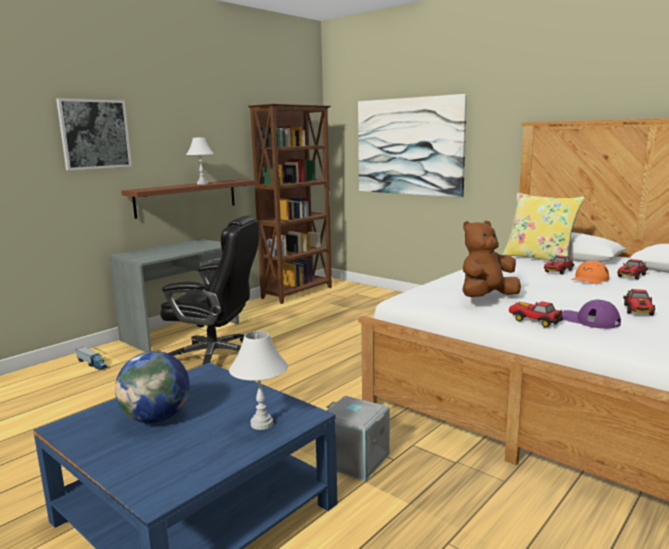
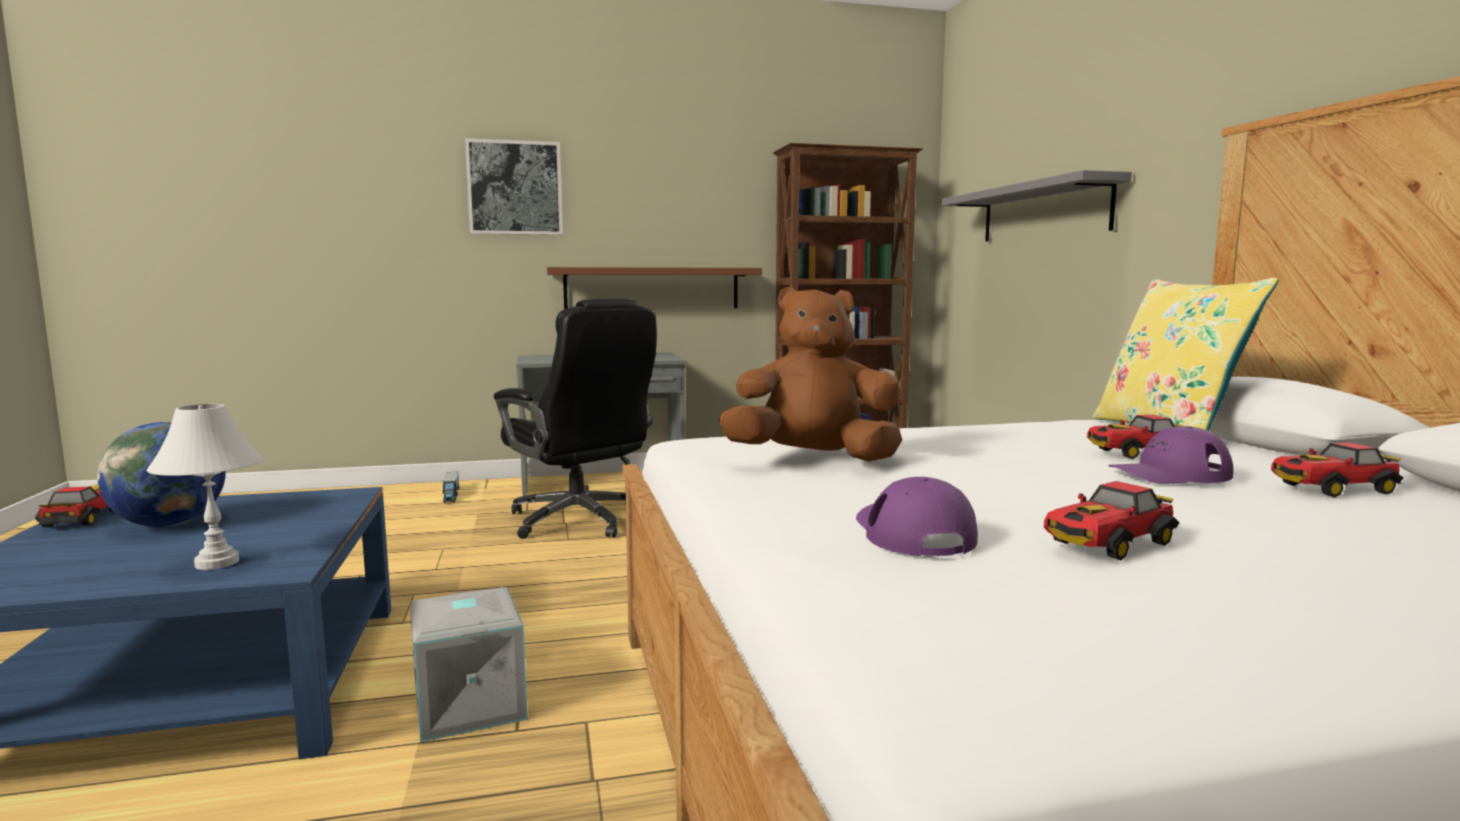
camera: 35 degrees right, 5 degrees down
white table lamp [186,137,214,185] -> none
picture [358,94,467,198] -> grey shelf [942,170,1132,242]
toy car [509,301,563,327] -> toy car moved to [35,484,114,527]
orange cap [571,261,609,284] -> purple cap [1108,426,1234,483]

